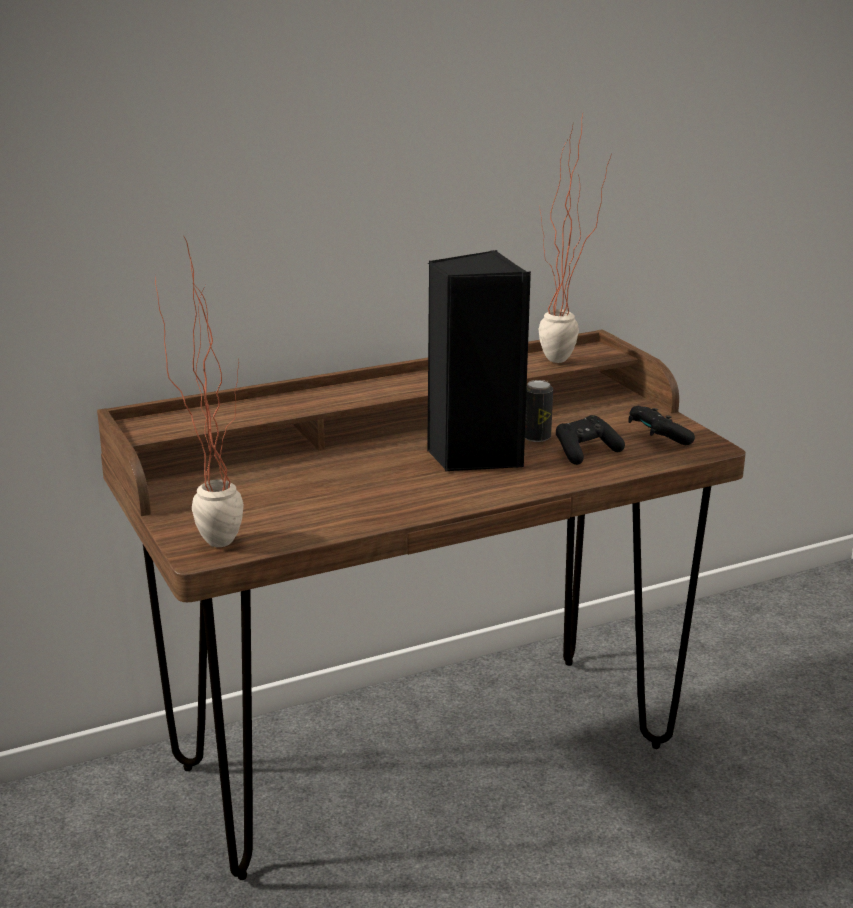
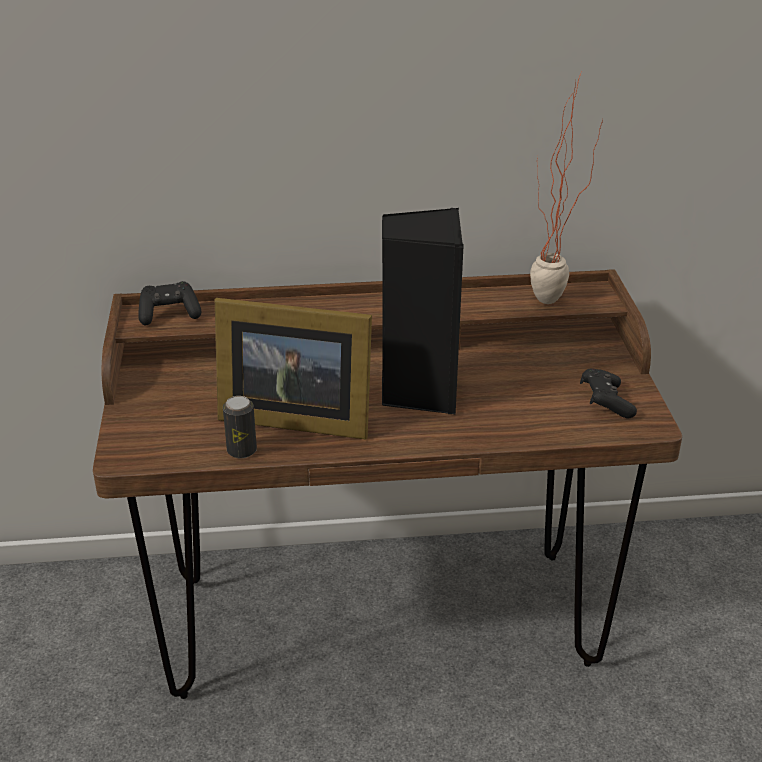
camera: 20 degrees right, 10 degrees up
potted plant [155,237,244,547] -> none
can [525,380,553,442] -> can moved to [223,396,257,458]
black game controller [556,415,625,465] -> black game controller moved to [138,281,201,326]
none -> picture frame [215,298,372,440]

